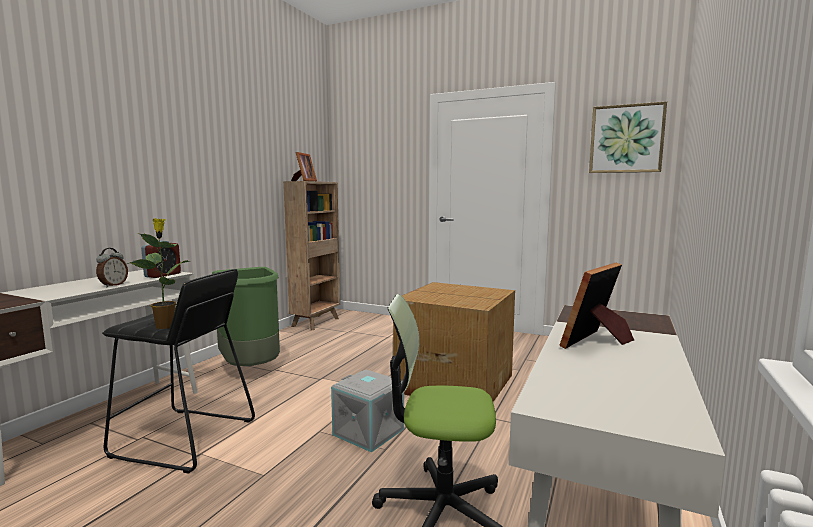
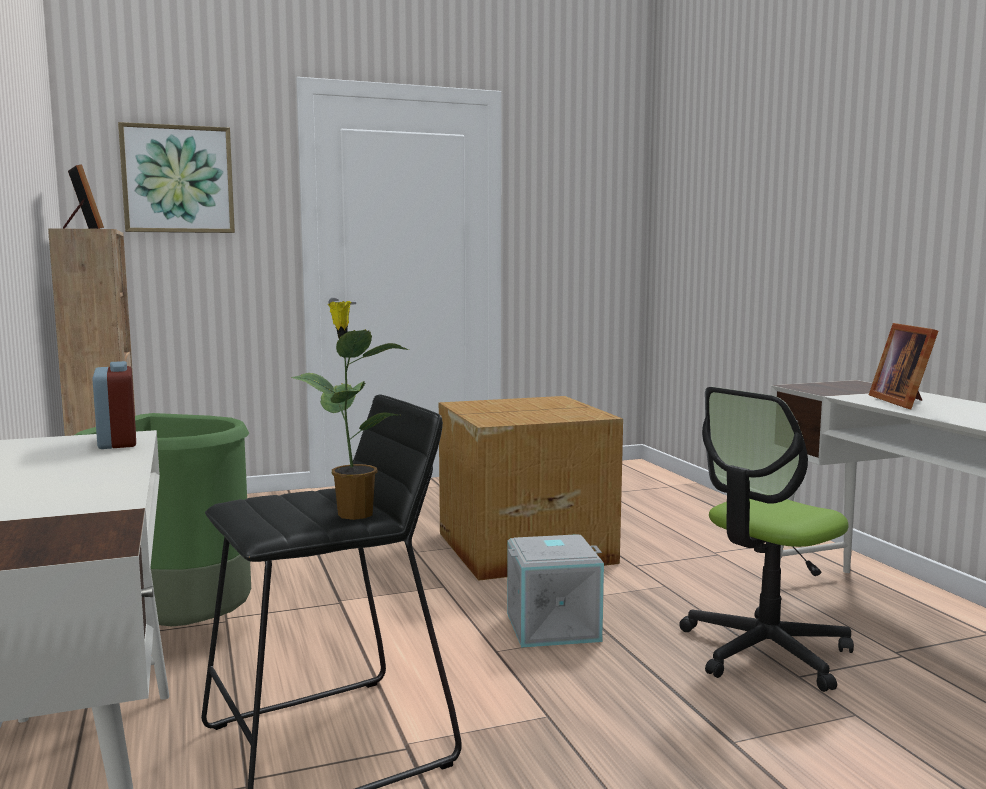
camera: 45 degrees left, 0 degrees up
alarm clock [96,248,128,288] -> none
picture [589,101,667,173] -> picture moved to [118,122,235,233]

